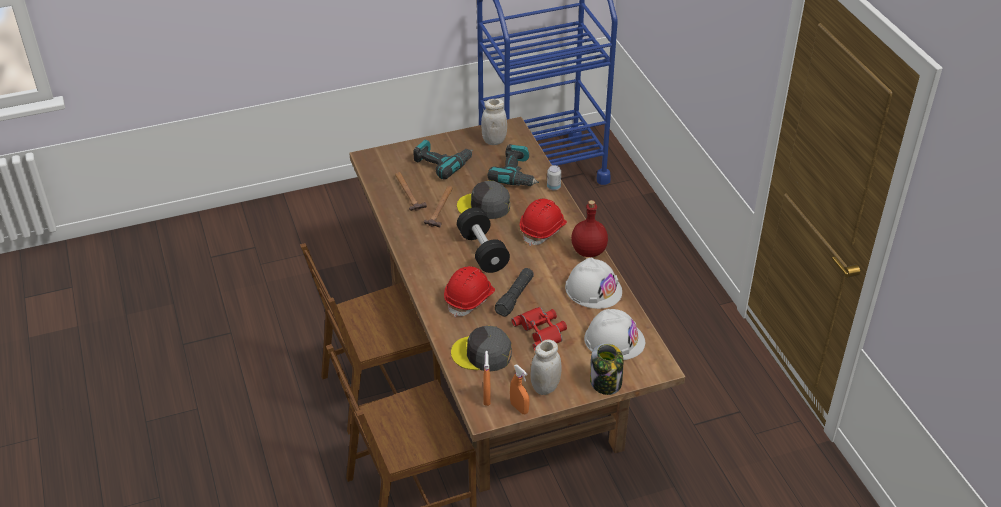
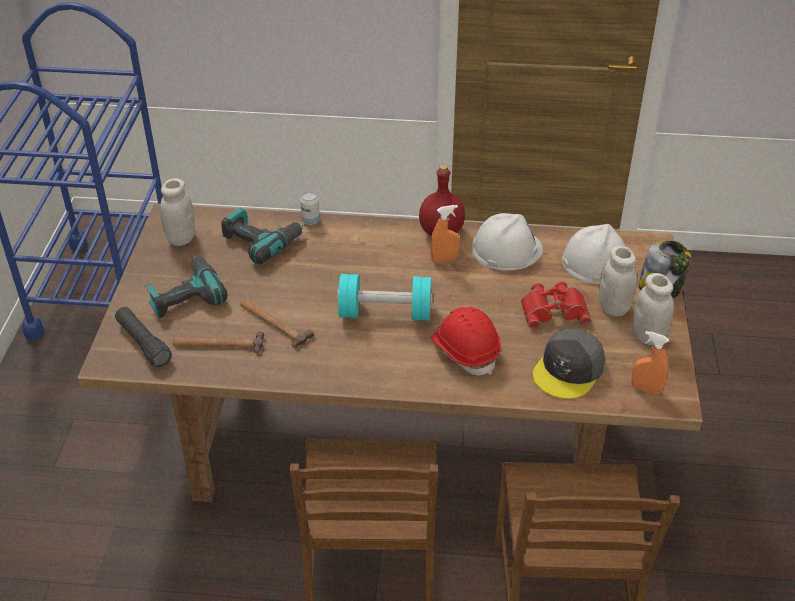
camera: 65 degrees left, 0 degrees up
grey cap [457,181,510,219] -> none
black dumbbell [457,207,510,273] -> turquoise dumbbell [337,274,433,321]
black flashlight [495,268,534,317] -> black flashlight moved to [115,307,172,367]
orange spray bottle [510,364,530,414] -> orange spray bottle moved to [430,205,460,263]
red hard hat [520,199,567,246] -> none
none -> white jar [599,245,637,317]

